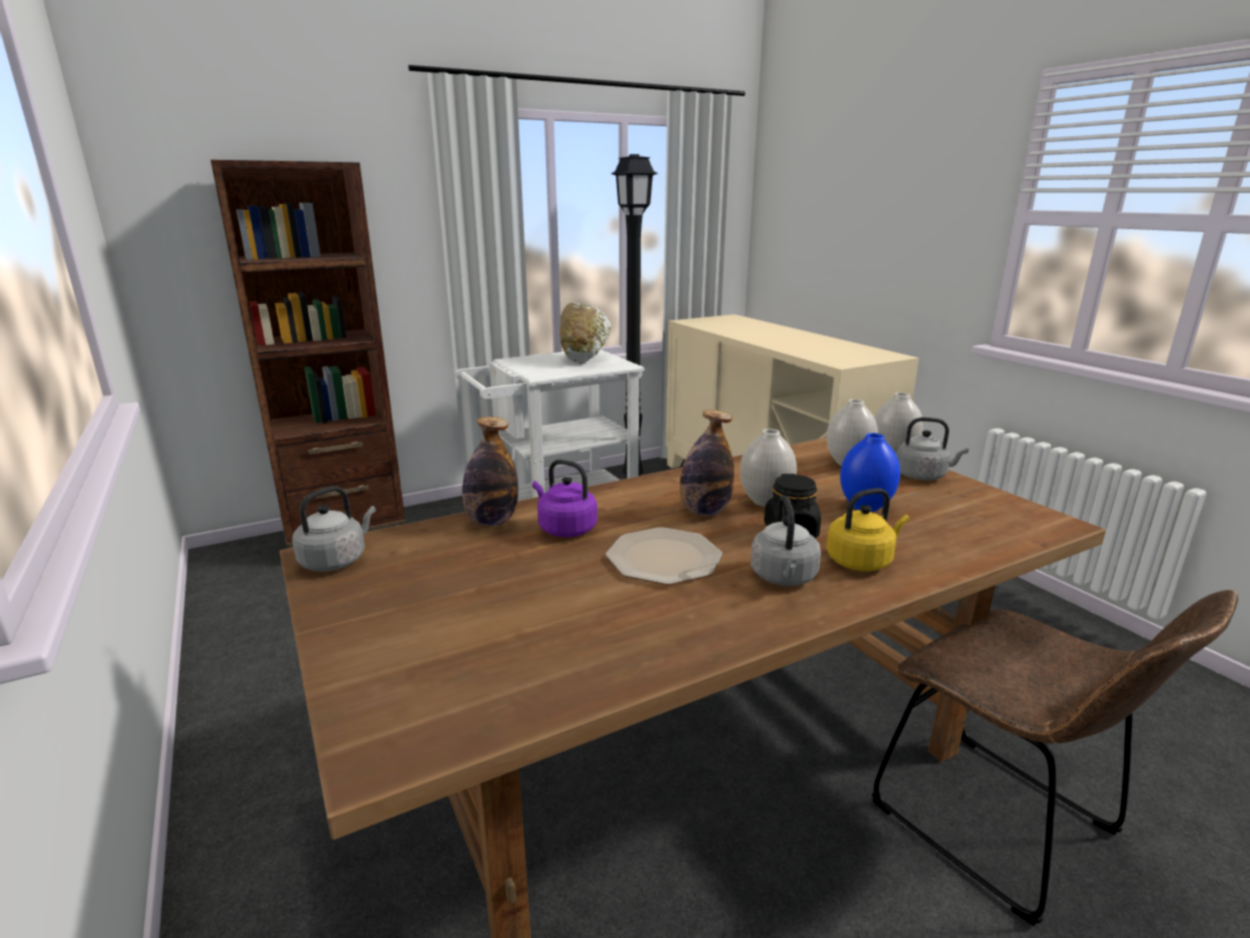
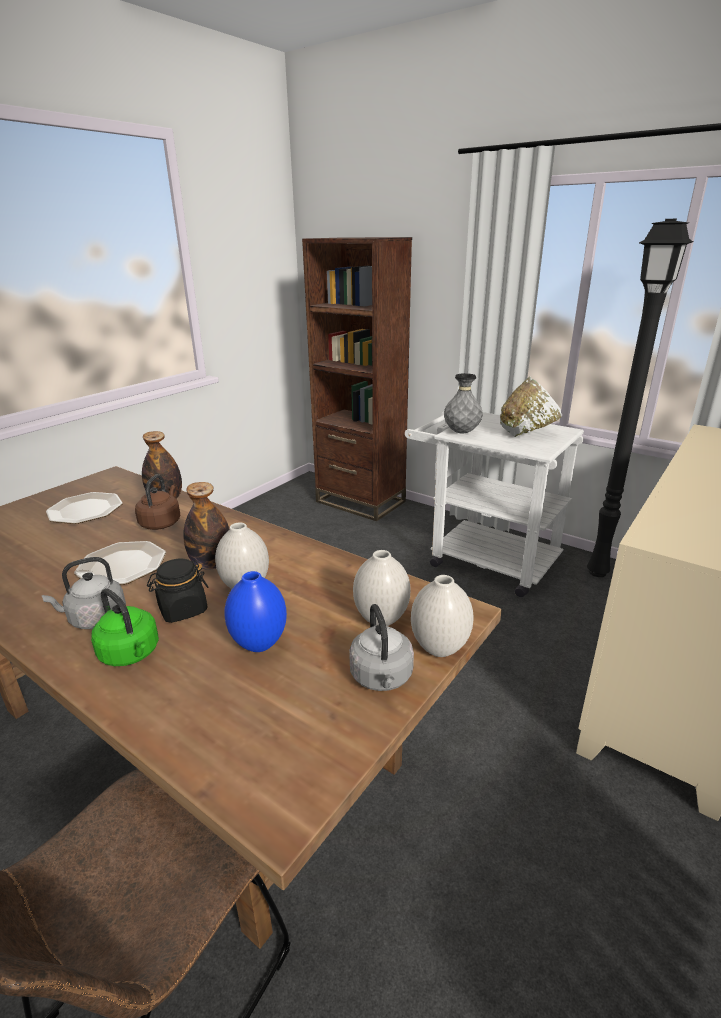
camera: 65 degrees right, 5 degrees up
grey kettle [292,486,376,572] -> none
purple kettle [532,459,597,537] -> brown kettle [135,474,180,530]
yellow kettle [826,488,909,571] -> green kettle [91,588,159,666]
none -> plate [46,492,123,524]
none -> grey vase [444,373,483,433]

